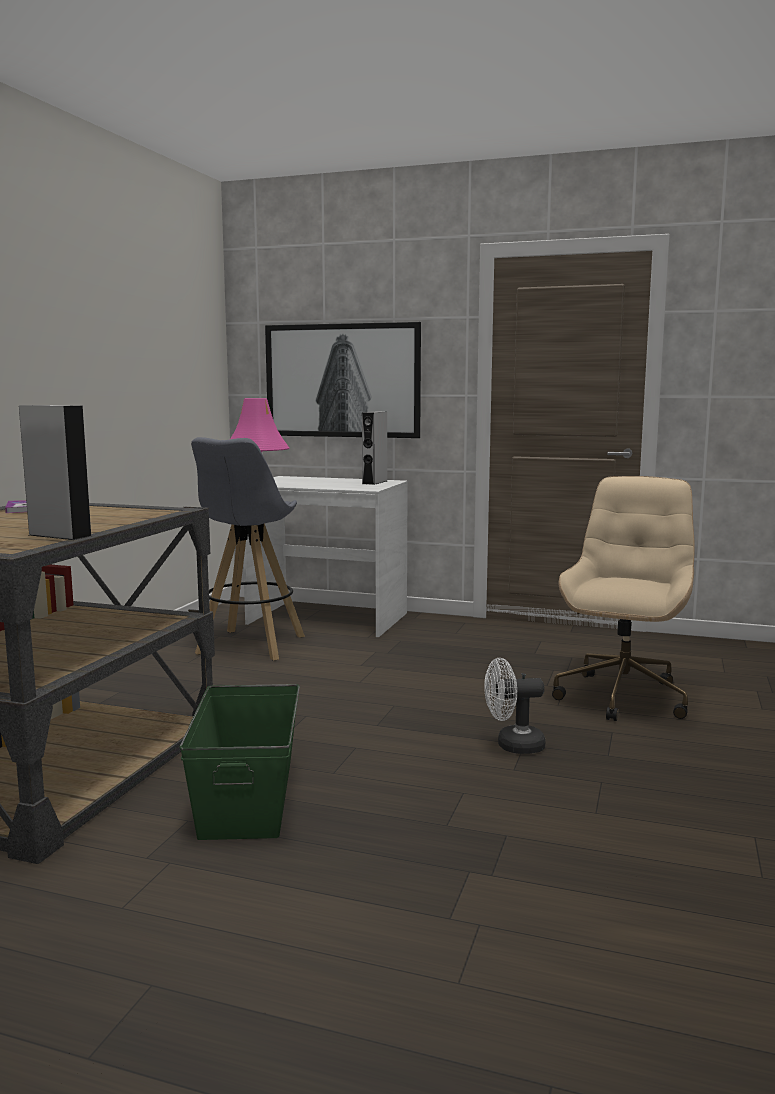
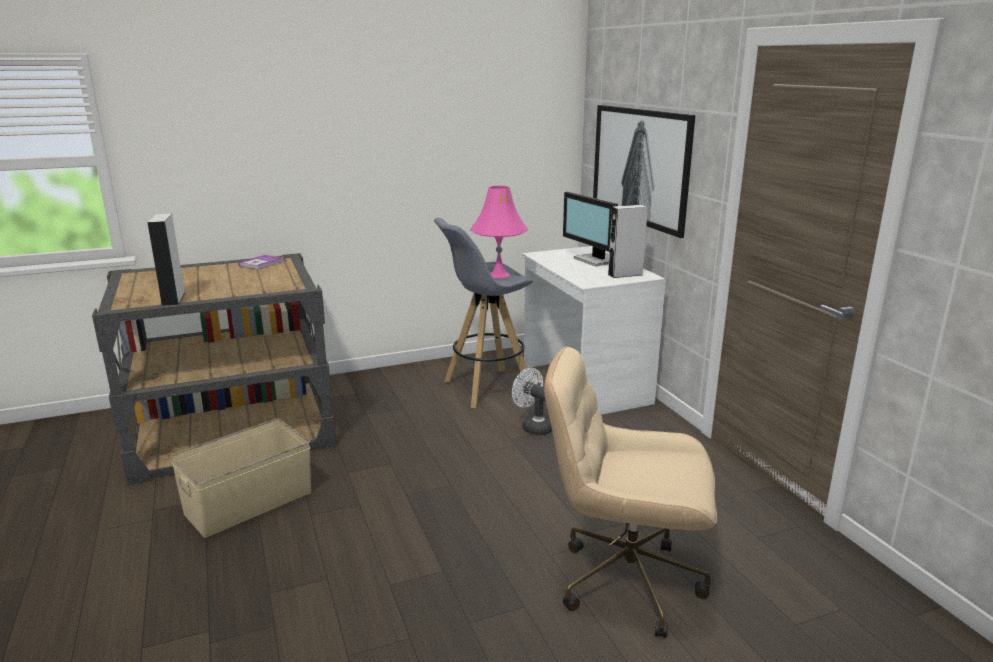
camera: 50 degrees right, 10 degrees up
green storage box [179,684,300,840] -> beige storage box [170,419,311,538]
white fan [484,658,545,754] -> white fan moved to [512,368,552,435]
beige office chair [552,476,695,721] -> beige office chair turned 150 degrees counterclockwise [544,346,717,638]
none -> monitor [563,192,618,266]

